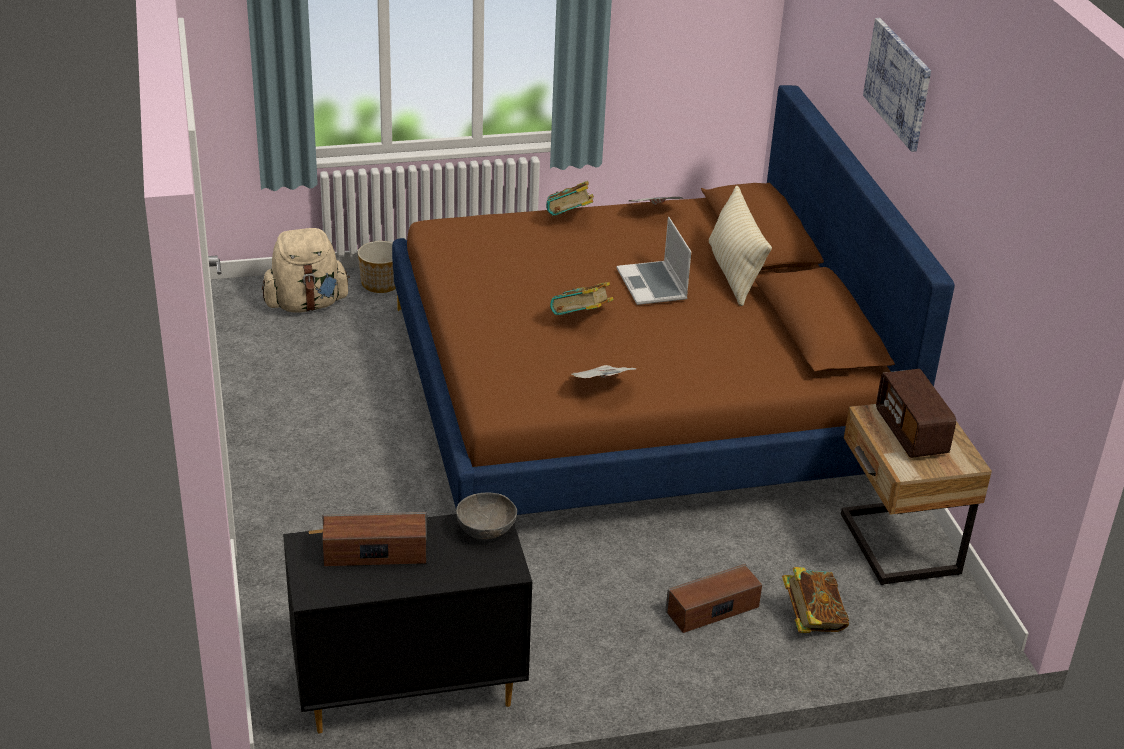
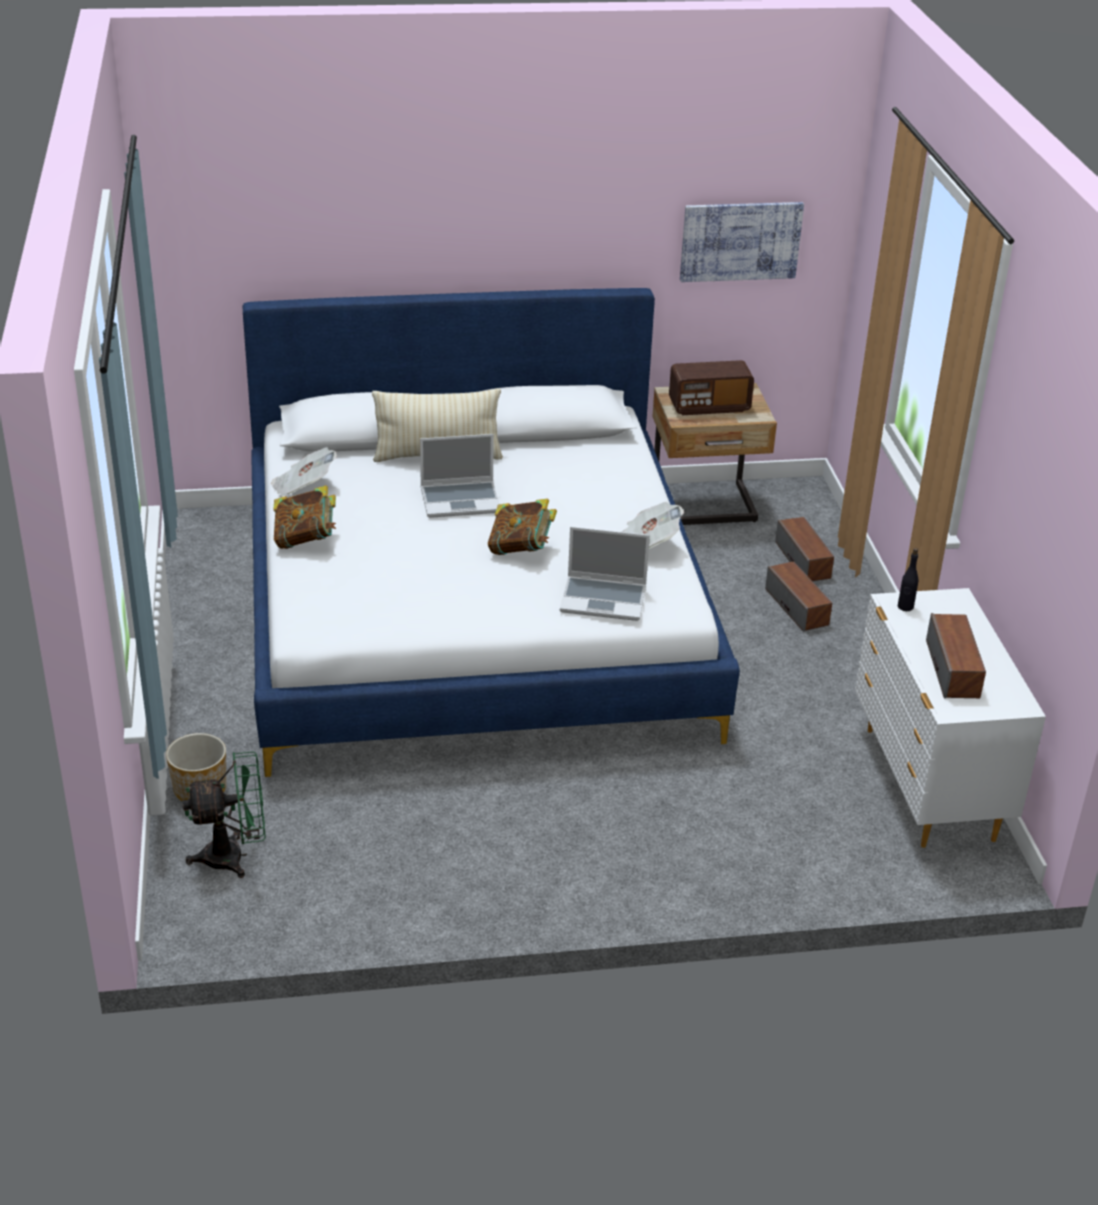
camera: 85 degrees left, 0 degrees up
beige backpack [262,228,350,313] -> green fan [182,751,266,878]
black dresser [283,514,532,733] -> white dresser [855,588,1046,848]
brown bed [392,85,955,515] -> white bed [242,288,740,777]
grey bowl [456,493,517,539] -> black bottle [898,548,919,611]
book [782,567,849,633] -> speaker [775,517,834,581]
picture [863,18,931,152] -> picture moved to [680,202,804,282]
none -> laptop [560,527,650,621]

